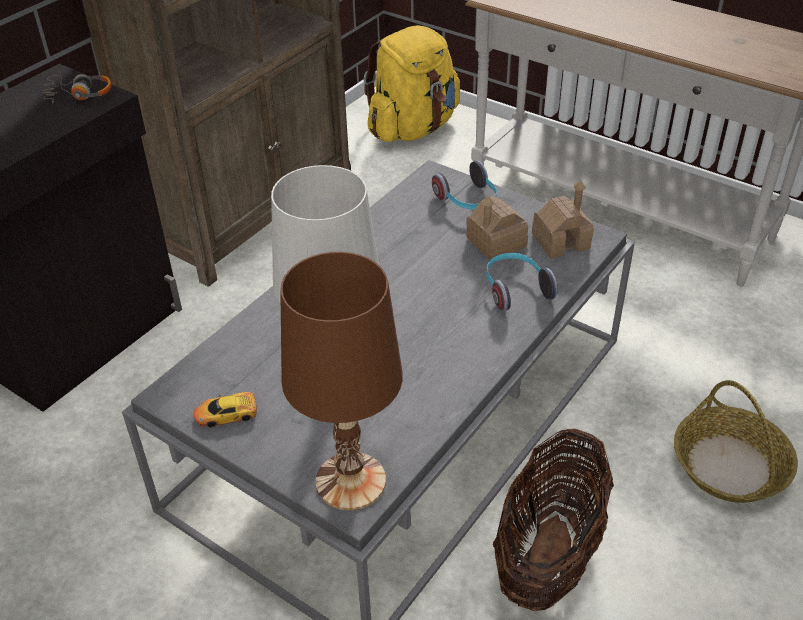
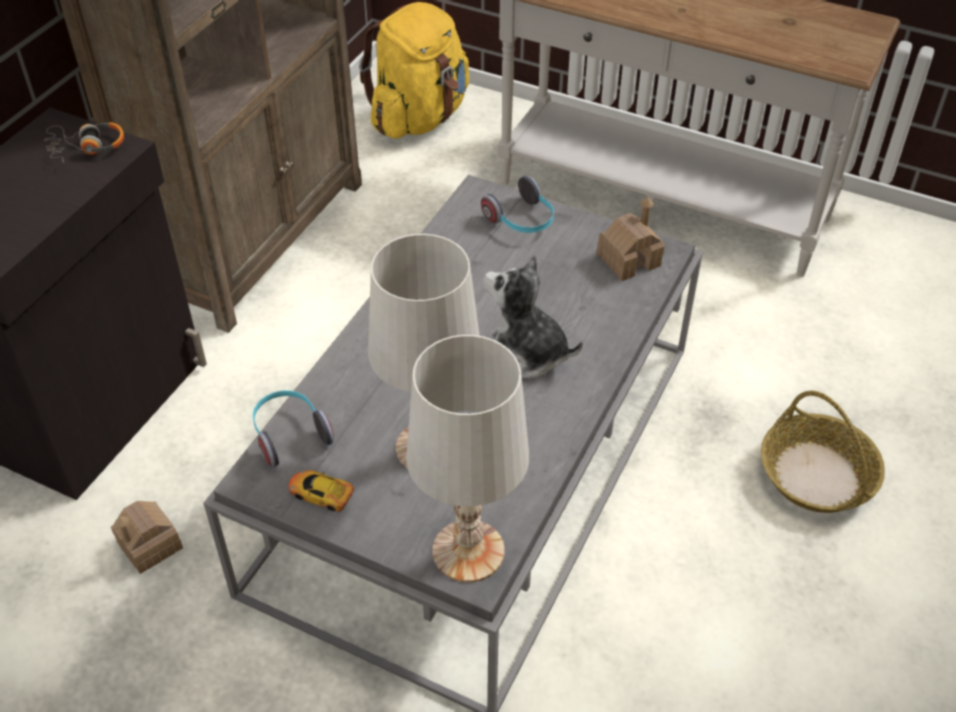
camera: 10 degrees left, 5 degrees up
toy car [194,388,257,428] -> toy car turned 45 degrees clockwise [289,470,354,512]
brown table lamp [280,252,403,510] -> white table lamp [406,335,529,582]
toy house [466,196,528,260] -> toy house moved to [111,501,183,574]
headphones [487,253,558,311] -> headphones moved to [253,390,334,467]
basket [493,428,614,611] -> none
none -> plush toy [483,255,583,379]

